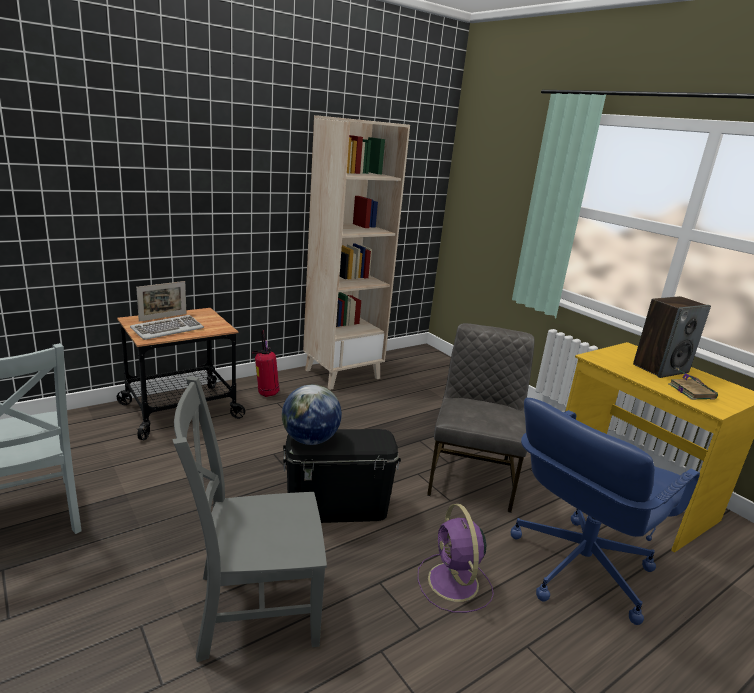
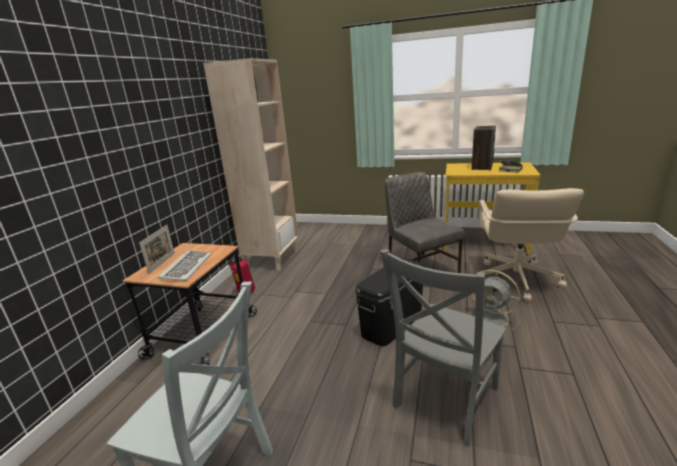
camera: 35 degrees left, 0 degrees up
globe [282,384,342,445] -> none
purple fan [418,504,494,613] -> grey fan [467,270,520,333]
blue office chair [511,398,700,625] -> beige office chair [478,188,584,301]

